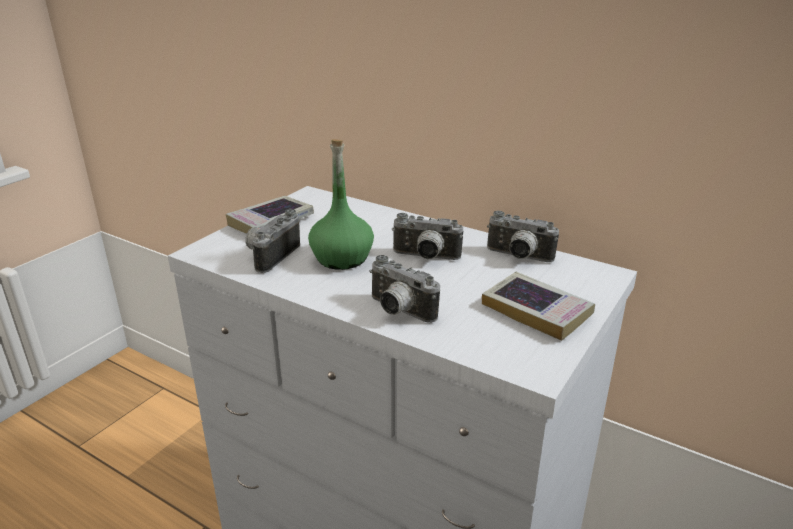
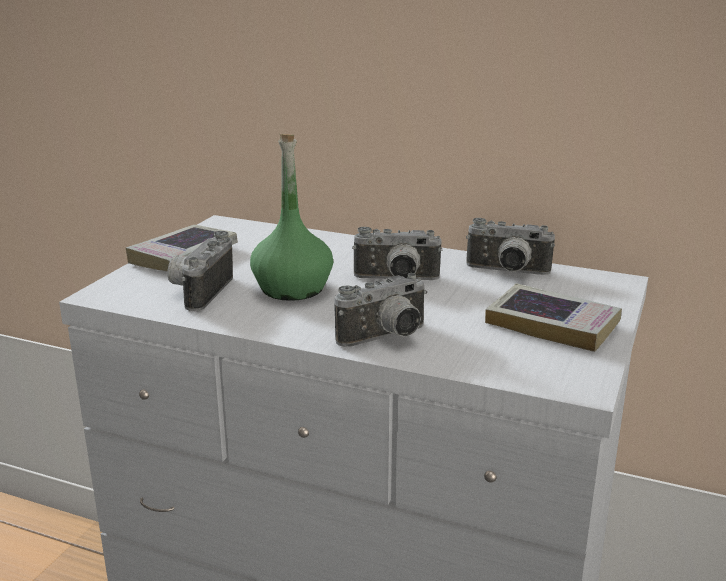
camera: 10 degrees left, 5 degrees down
camera [369,255,440,323] -> camera turned 60 degrees counterclockwise [335,273,427,347]

